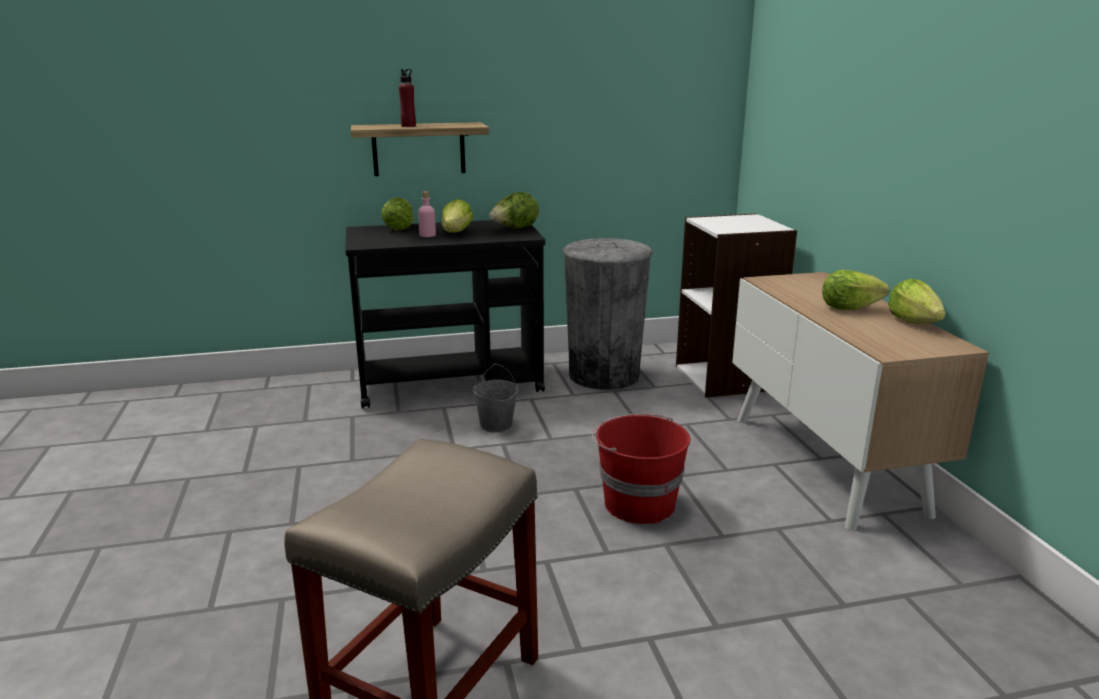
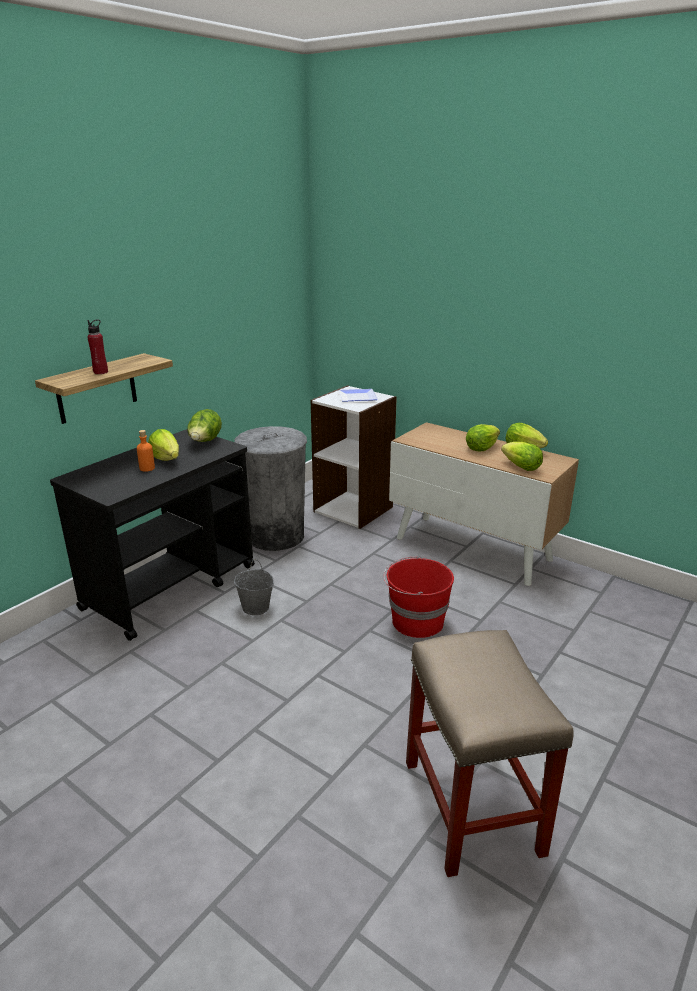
camera: 40 degrees left, 5 degrees up
lettuce [381,197,413,230] -> lettuce moved to [501,442,543,471]
pink bottle [418,191,436,237] -> orange bottle [137,430,155,472]
none -> plate [338,389,378,402]

